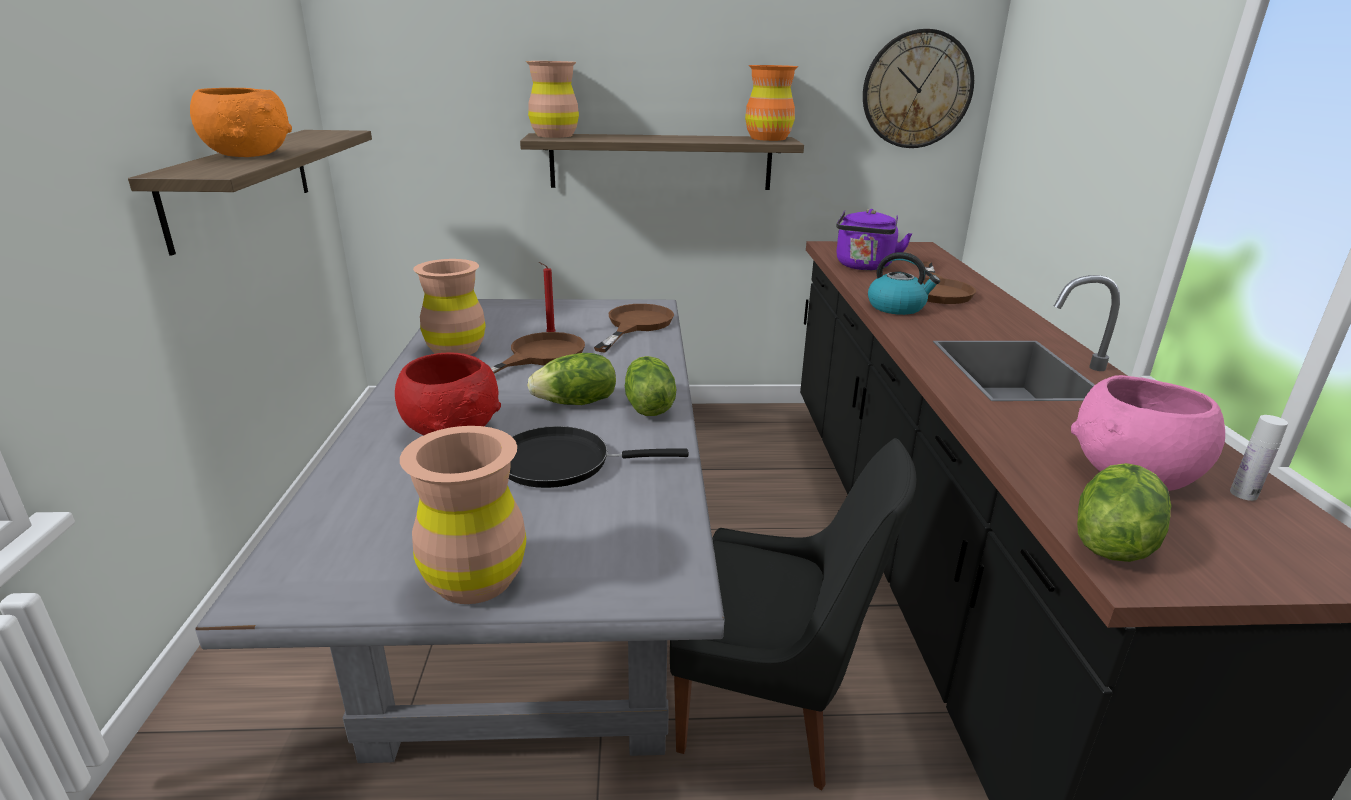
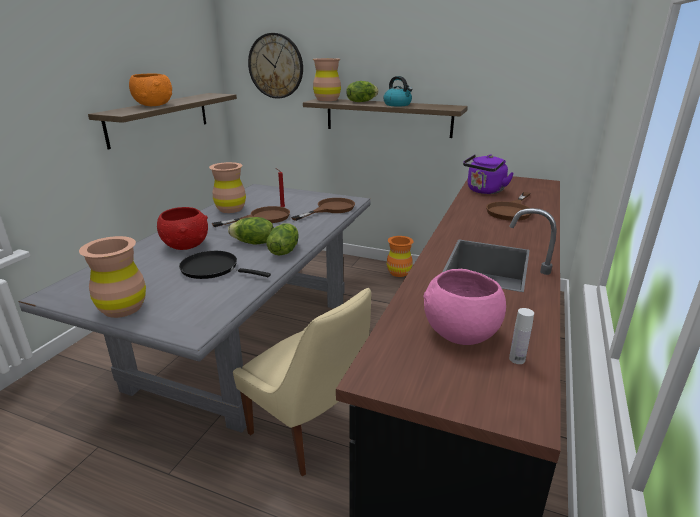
camera: 25 degrees right, 0 degrees up
black chair [670,438,916,790] -> beige chair [233,288,371,476]
orange vase [745,65,798,141] -> orange vase moved to [387,236,414,277]
wall clock [863,29,974,148] -> wall clock moved to [248,33,303,99]
kettle [868,252,940,315] -> kettle moved to [383,76,413,106]
lettuce [1077,463,1172,562] -> lettuce moved to [346,81,379,102]

